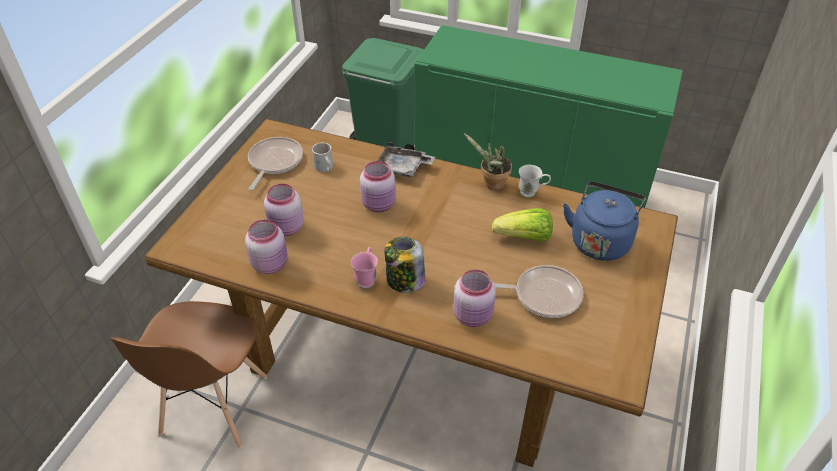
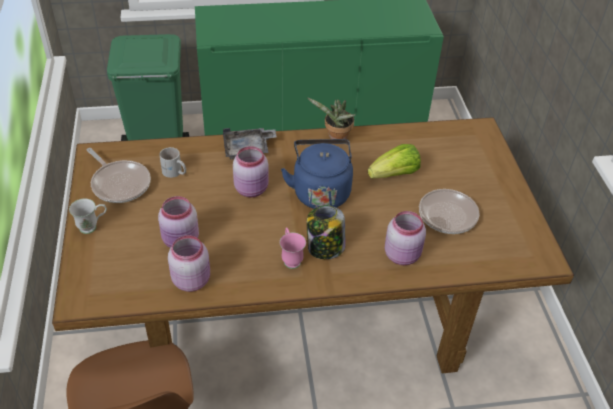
camera: 30 degrees left, 0 degrees up
frying pan [248,137,303,190] -> frying pan turned 150 degrees clockwise [87,148,151,203]
white mug [519,165,551,198] -> white mug moved to [69,199,107,234]
blue kettle [563,181,646,261] -> blue kettle moved to [281,139,353,209]

